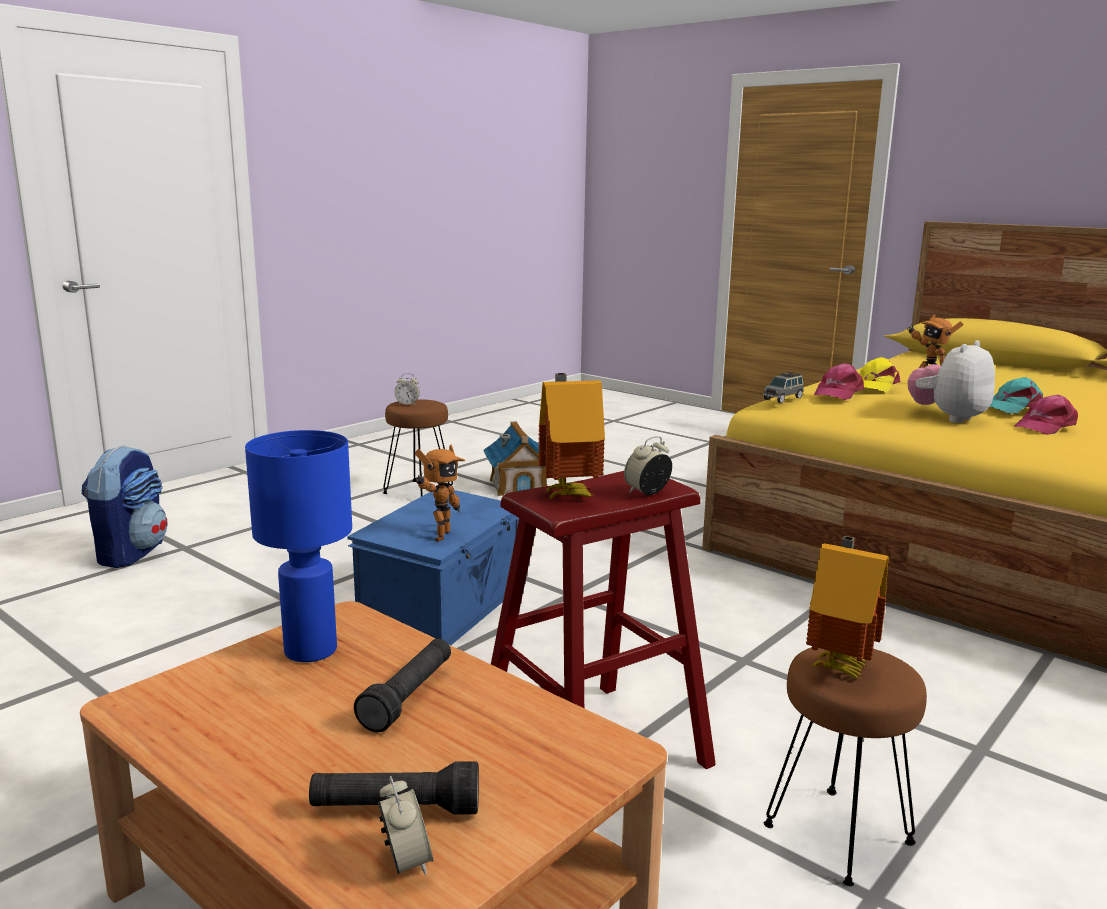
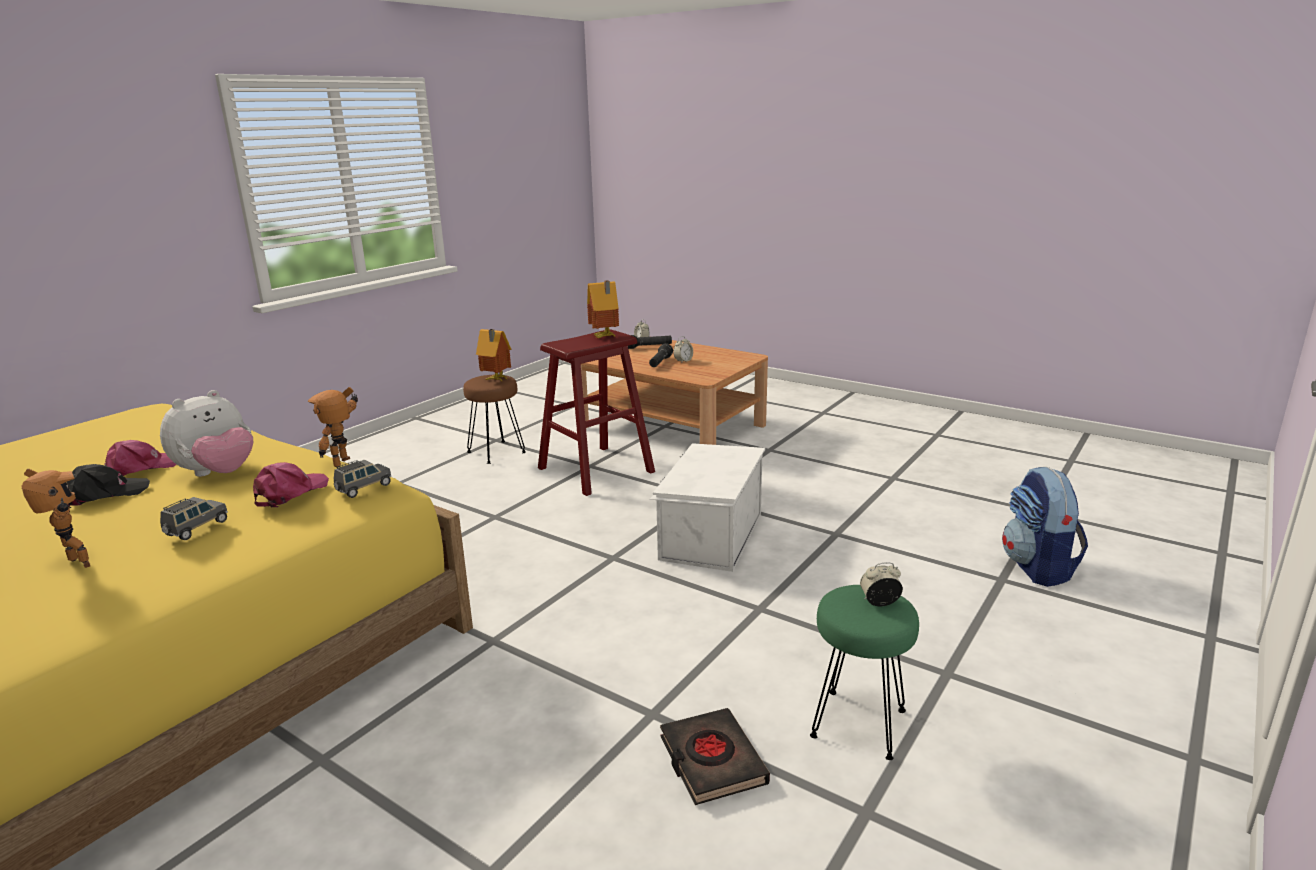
camera: 175 degrees right, 5 degrees up
blue table lamp [245,430,352,662] -> none
blue storage box [347,490,519,645] -> white storage box [650,443,765,572]
brown stool [383,399,453,497] -> green stool [810,585,919,760]
toy robot [415,445,465,542] -> toy robot moved to [307,387,358,467]
toy house [483,421,547,496] -> black book [660,708,770,805]
alarm clock [624,436,672,495] -> alarm clock moved to [673,336,693,363]
yellow cap [860,357,900,392] -> grey toy car [160,497,228,540]
turquoise cap [990,377,1043,414] -> black cap [67,464,150,508]

